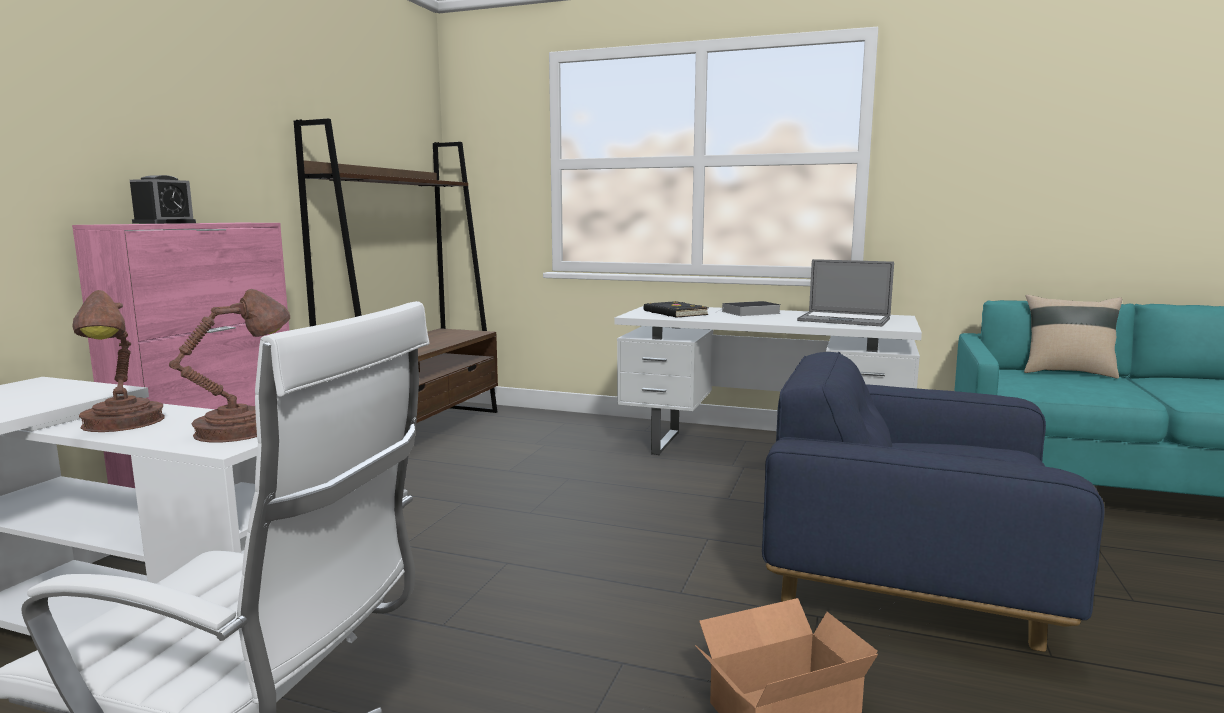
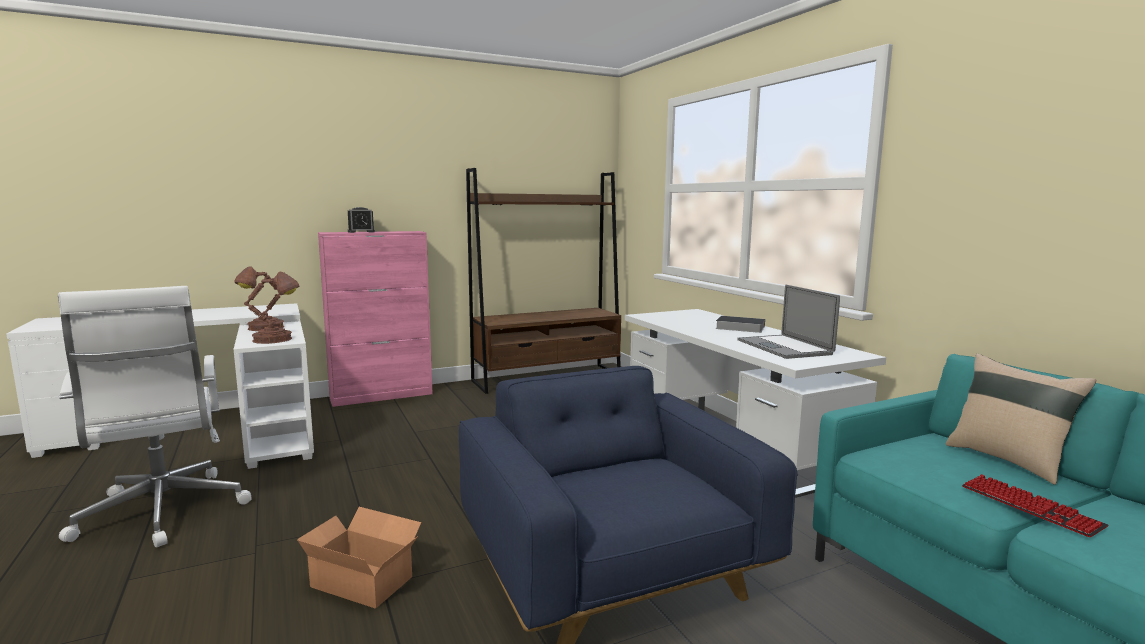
camera: 45 degrees right, 0 degrees up
black book [644,301,709,318] -> none
none -> keyboard [962,474,1109,537]

